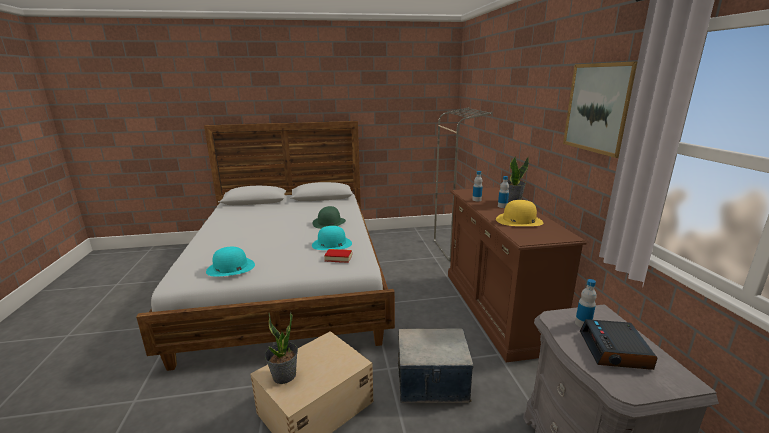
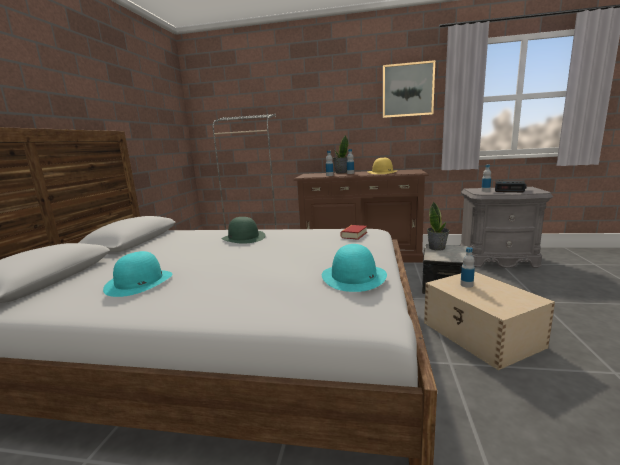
camera: 70 degrees left, 5 degrees down
potted plant [265,312,298,384] -> potted plant moved to [427,202,450,250]
turquoise hat [312,226,352,250] -> turquoise hat moved to [103,251,172,297]
none -> bottle [460,247,475,288]

